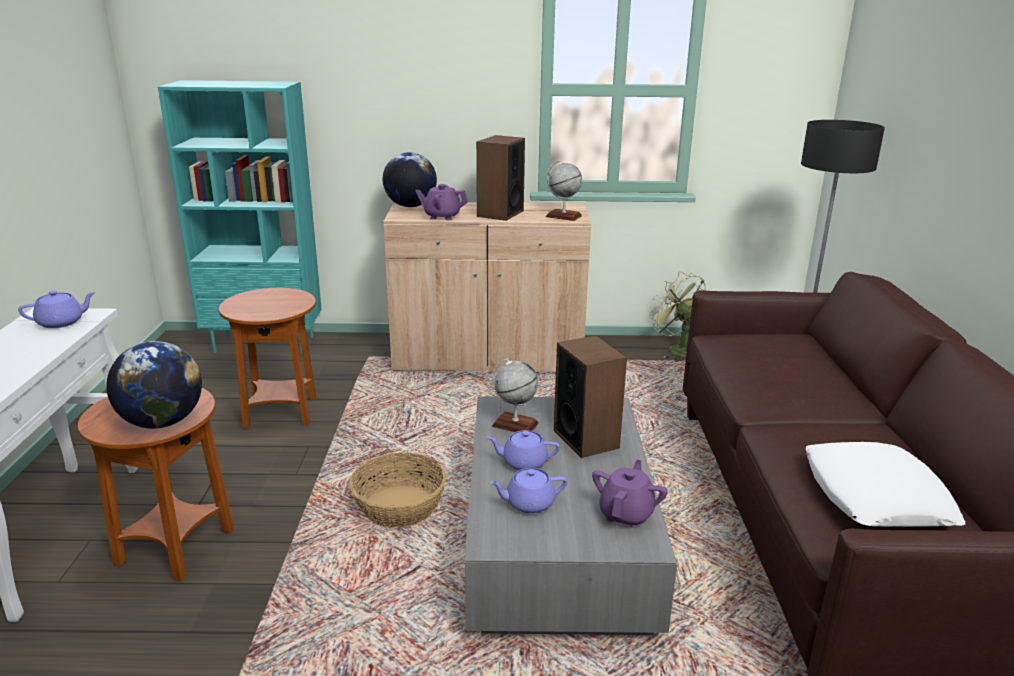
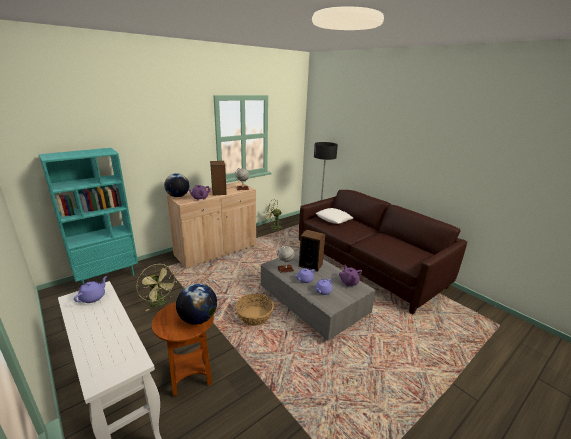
camera: 40 degrees left, 0 degrees up
brown side table [218,288,316,428] -> green fan [136,264,175,311]
white pillow [806,442,966,527] -> white pillow moved to [316,208,353,224]

